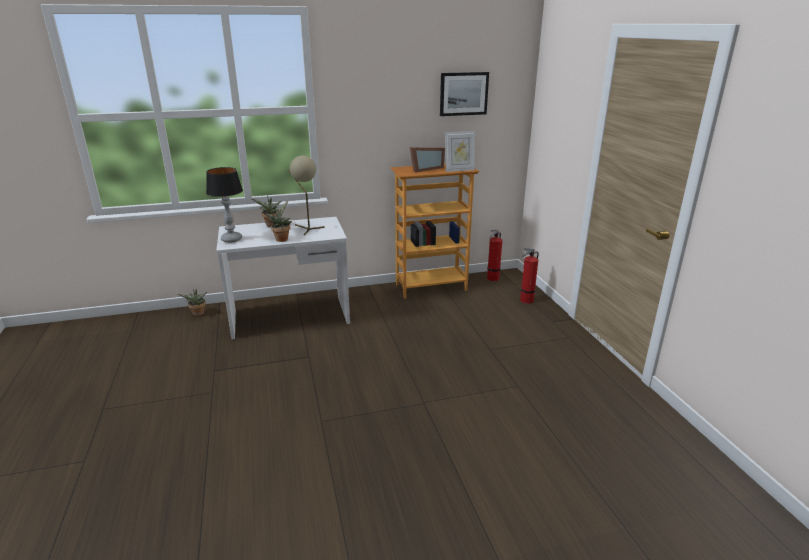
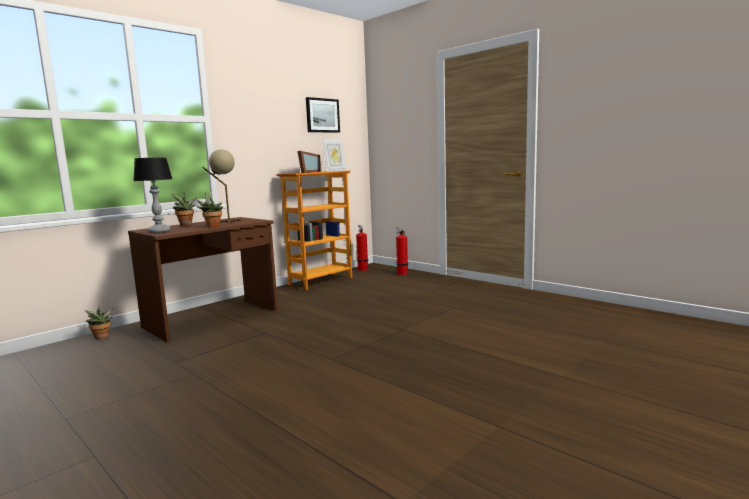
camera: 30 degrees left, 15 degrees down
white desk [216,217,350,339] -> brown desk [128,217,278,342]

